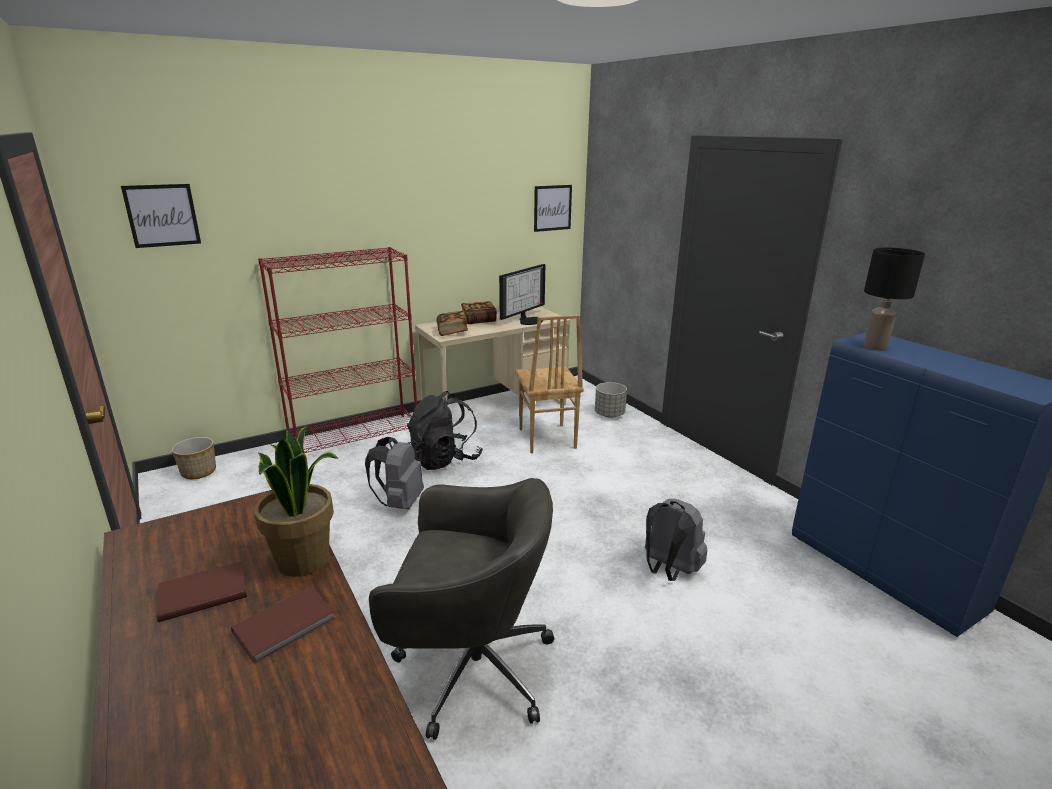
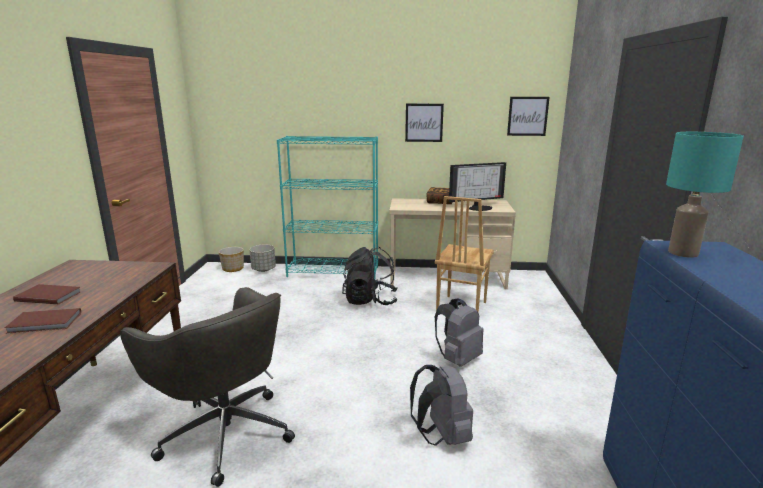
camera: 35 degrees right, 5 degrees down
picture [121,184,201,248] -> picture moved to [405,104,444,142]
potted plant [254,425,338,577] -> none
red bookcase [258,247,417,453] -> turquoise bookcase [277,136,378,279]
grey backpack [365,437,424,510] -> grey backpack moved to [435,298,483,367]
book [437,311,468,336] -> none
grey planter [595,382,627,418] -> grey planter moved to [250,245,276,272]
black table lamp [863,247,925,351] -> turquoise table lamp [666,132,744,258]

